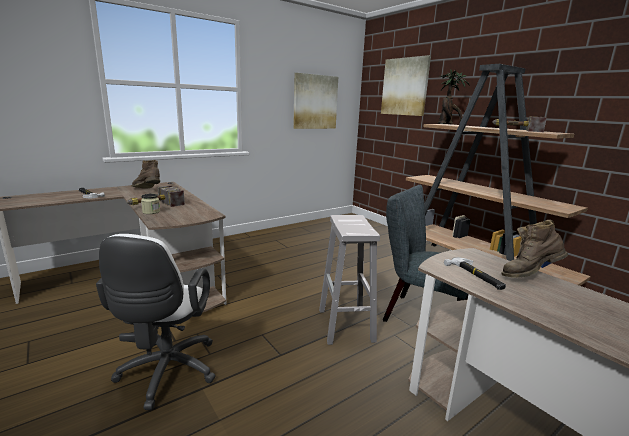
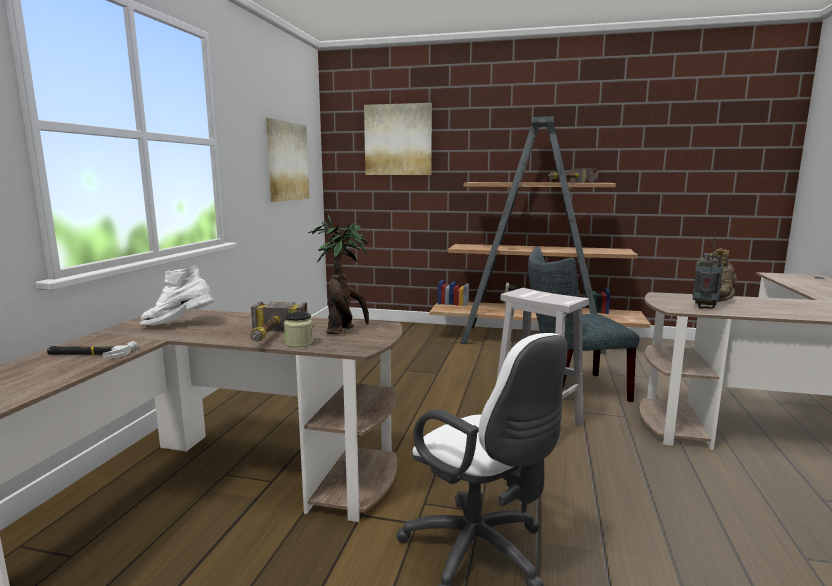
camera: 40 degrees left, 5 degrees down
brown boot [131,160,160,189] -> white boot [140,266,214,325]
potted plant [438,69,470,124] -> potted plant moved to [308,215,369,334]
hammer [444,257,506,290] -> radio [693,231,723,309]

